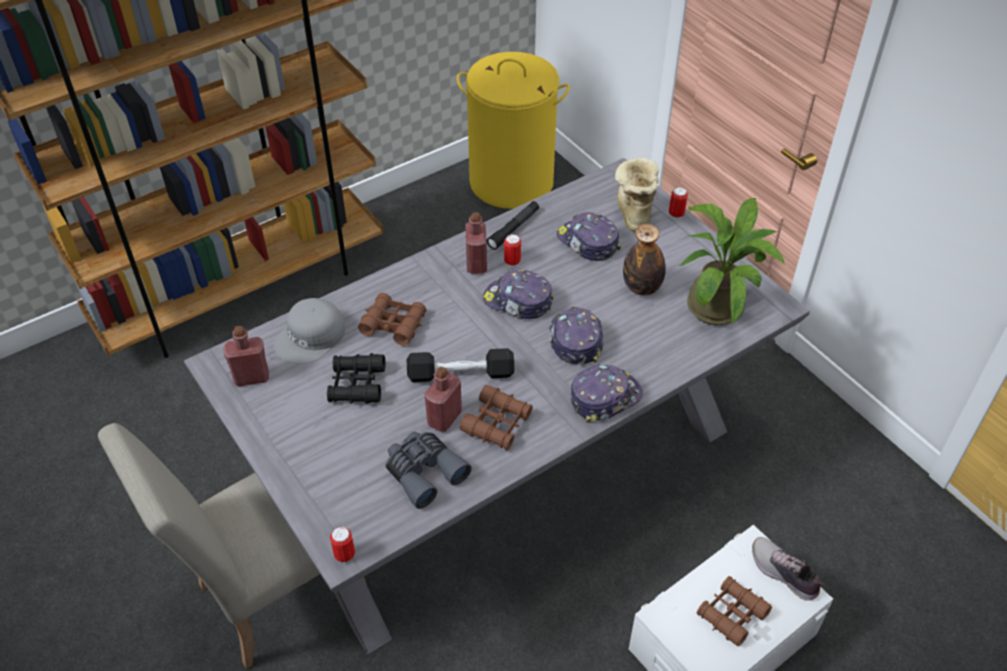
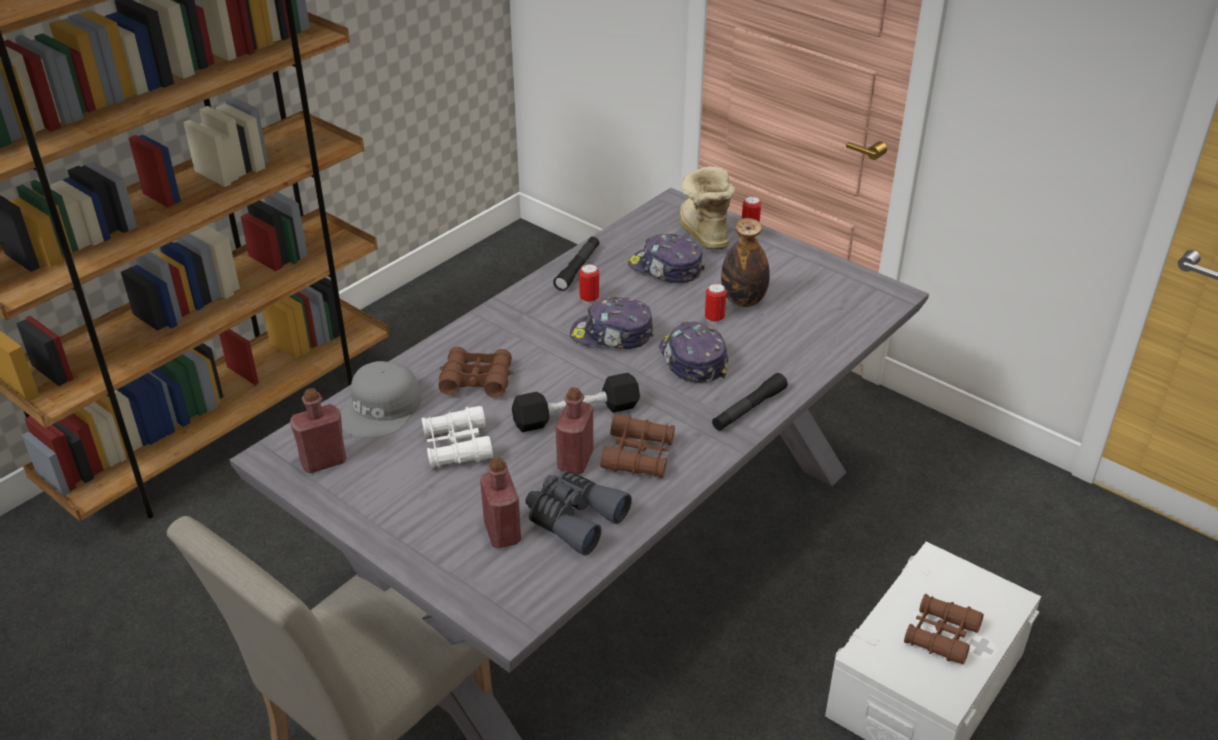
camera: 15 degrees left, 10 degrees down
black binoculars [327,353,385,404] -> white binoculars [422,406,493,469]
can [330,527,355,562] -> can moved to [705,283,727,324]
yellow laundry basket [457,52,570,209] -> none
red bottle [465,212,487,274] -> red bottle moved to [480,457,521,548]
cap [570,364,643,423] -> black flashlight [712,373,788,431]
potted plant [679,198,785,325] -> none
shoe [752,537,826,601] -> none

